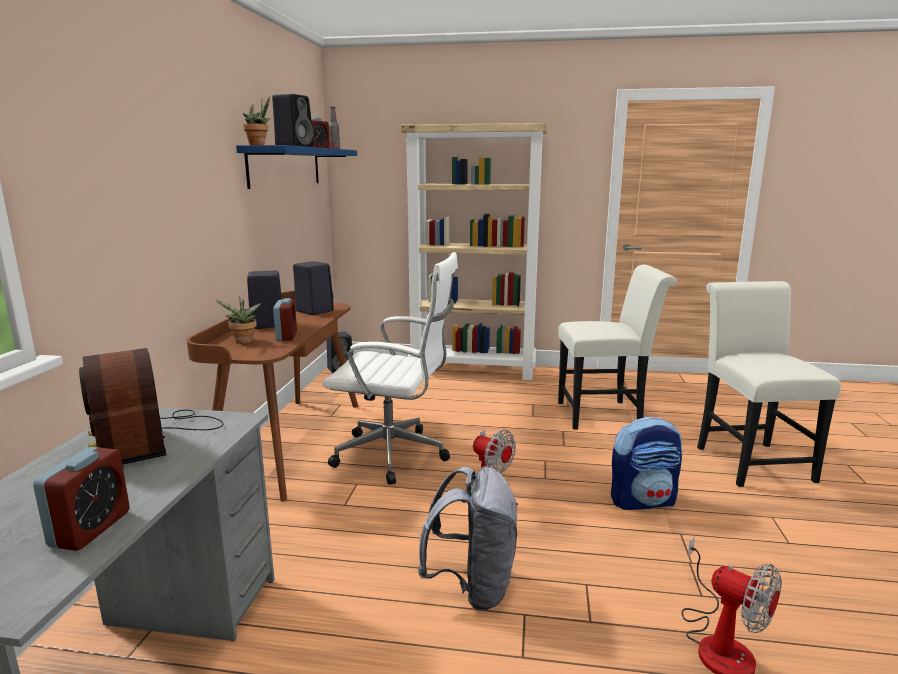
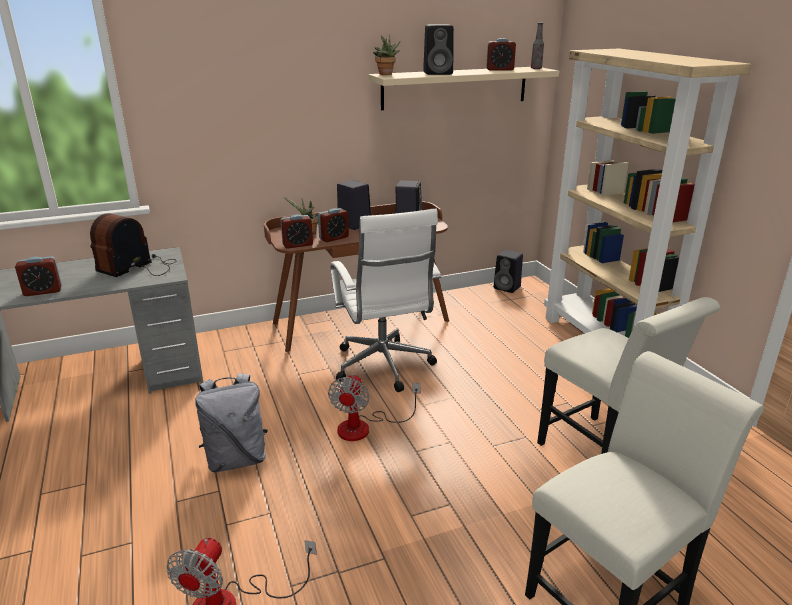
camera: 60 degrees right, 10 degrees up
blue shelf [236,145,357,189] -> beige shelf [368,67,559,110]
backpack [611,416,682,510] -> none
none -> alarm clock [281,215,313,249]

